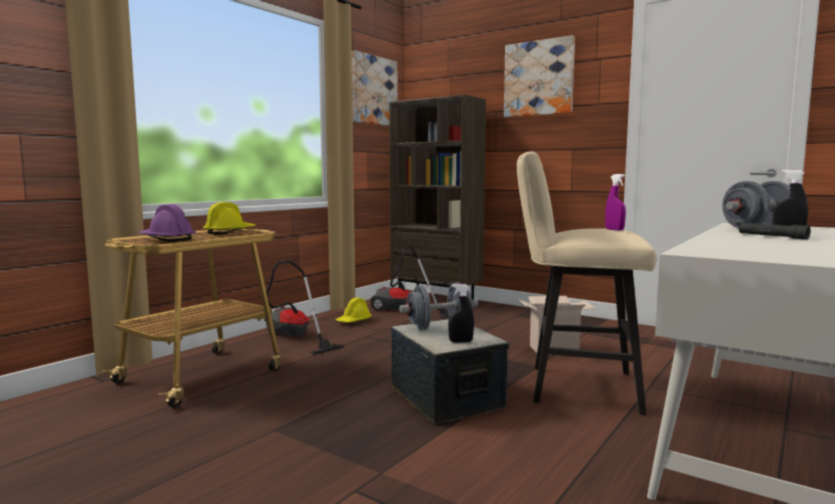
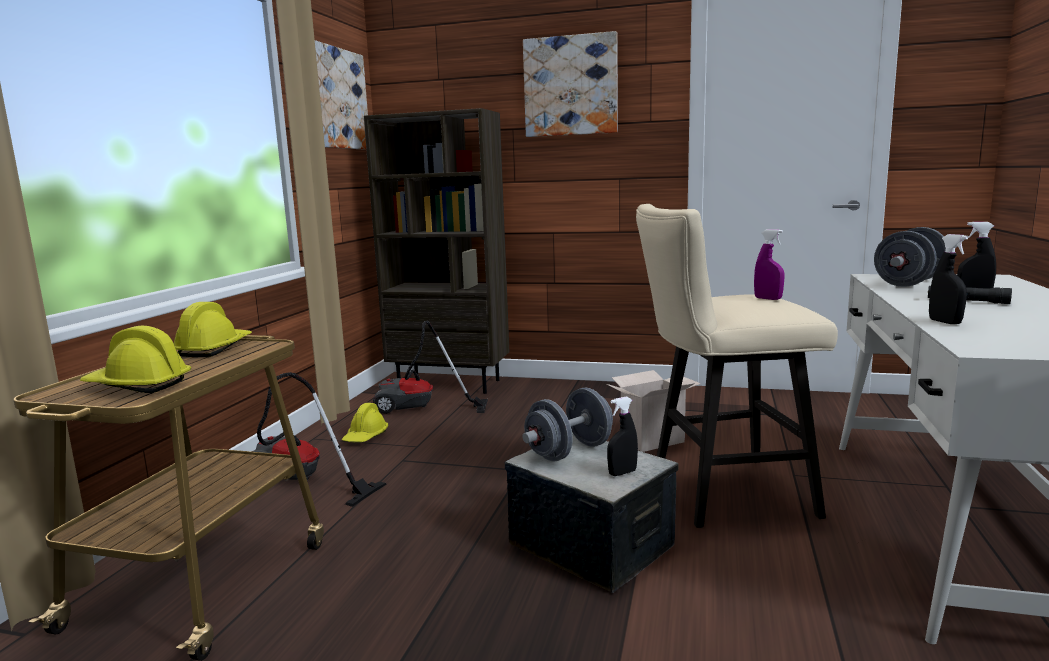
camera: 20 degrees left, 5 degrees up
purple hard hat [139,204,196,242] -> yellow hard hat [80,325,191,393]
none -> black spray bottle [929,234,968,324]

